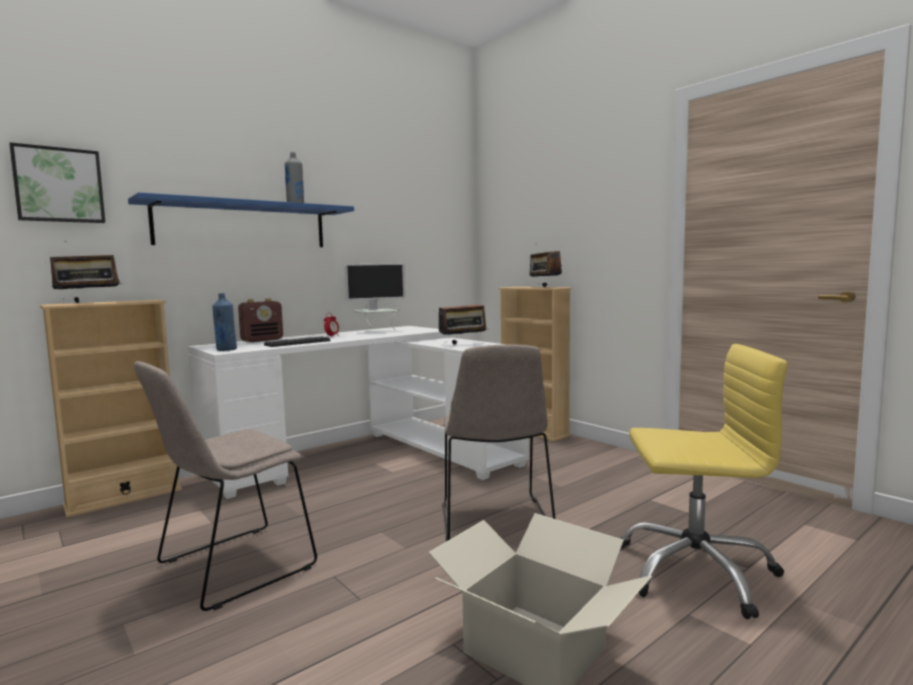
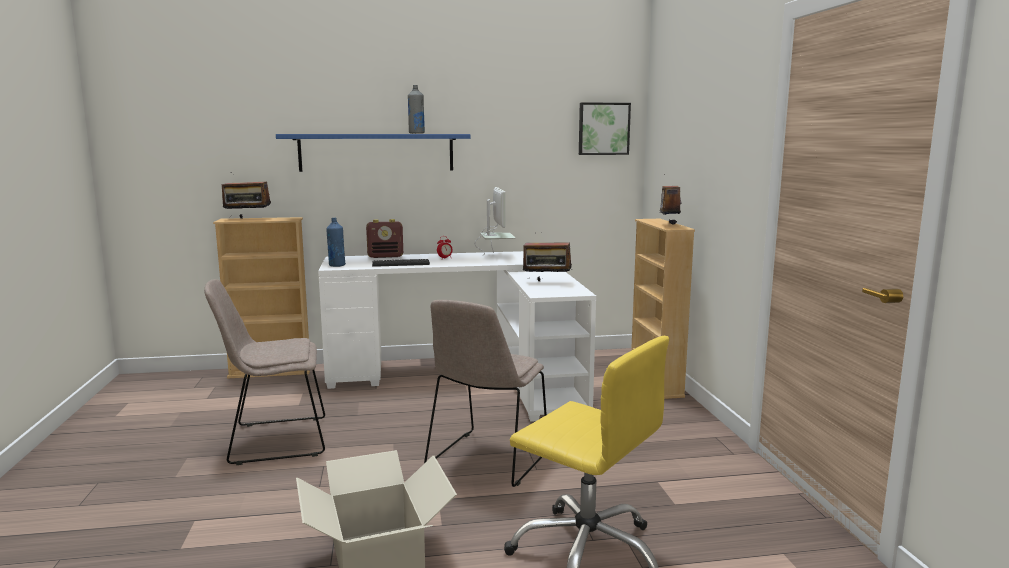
camera: 30 degrees right, 5 degrees up
picture [9,142,105,223] -> picture moved to [579,102,631,155]
monitor [345,263,405,330] -> monitor turned 105 degrees counterclockwise [474,187,515,255]

